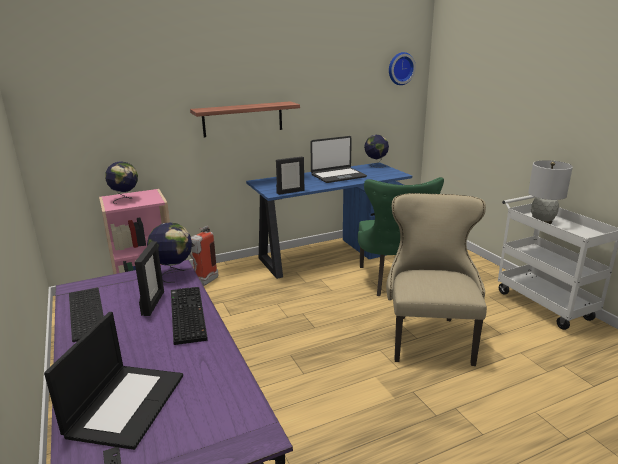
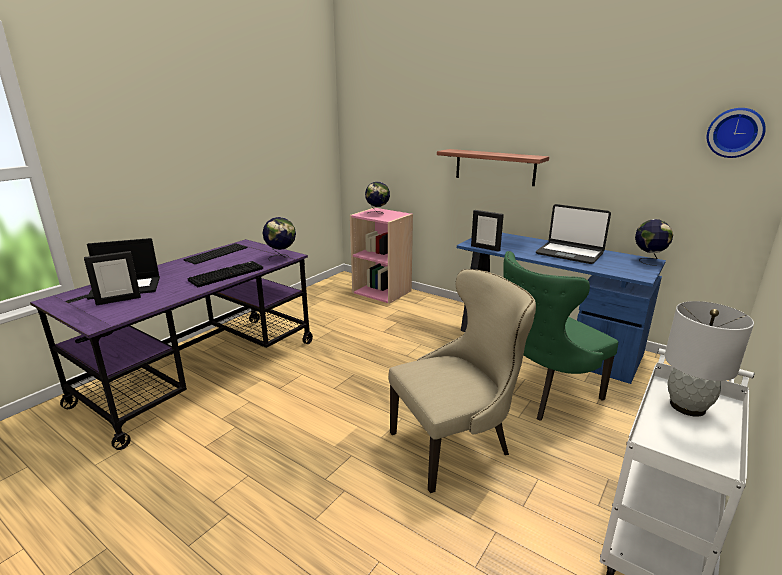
camera: 60 degrees right, 0 degrees up
picture frame [135,242,164,316] -> picture frame moved to [84,251,141,305]
fire extinguisher [189,226,218,286] -> none

